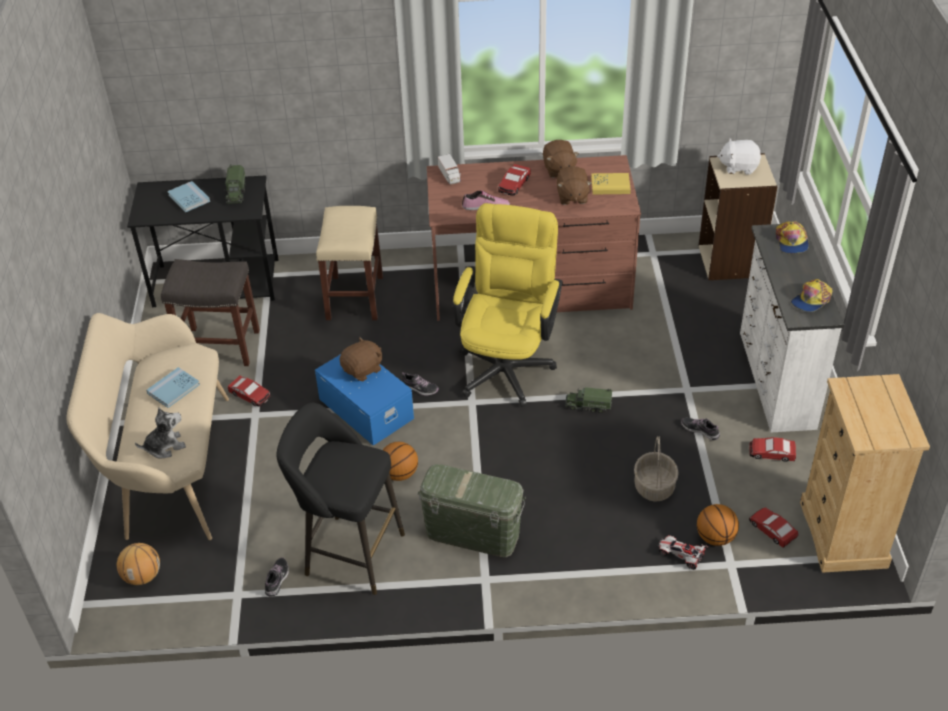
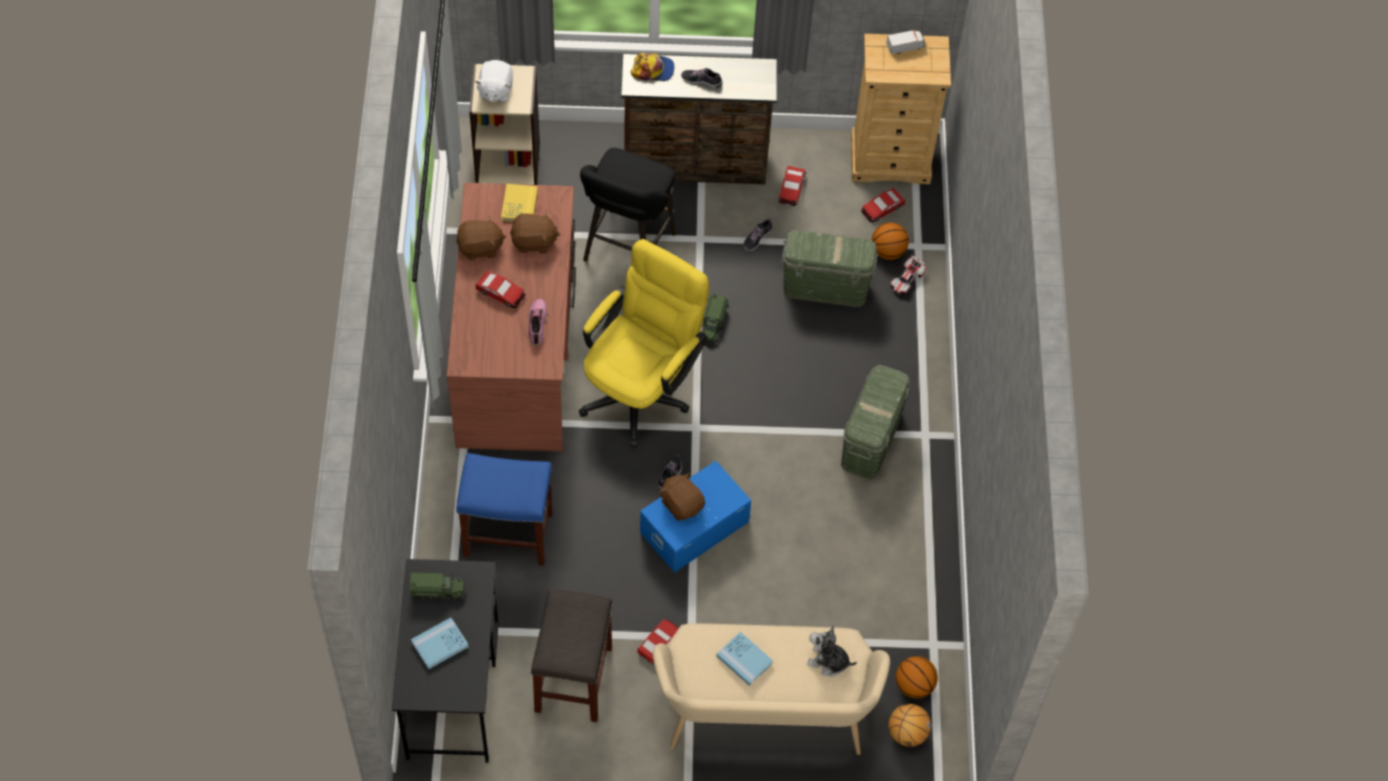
camera: 90 degrees left, 15 degrees up
plush toy [135,407,186,459] -> plush toy turned 45 degrees counterclockwise [807,626,857,677]
shoe [265,558,289,597] -> shoe moved to [681,68,722,88]
black stool [276,403,405,595] -> black stool moved to [580,148,676,262]
beige stool [316,206,383,320] -> blue stool [456,453,552,566]
basketball [383,442,418,481] -> basketball moved to [896,656,938,698]
toy truck [438,154,461,185] -> toy truck moved to [886,30,925,54]
yellow office chair [453,203,562,407] -> yellow office chair turned 105 degrees clockwise [579,239,709,447]
basket [634,437,679,502] -> green storage box [781,230,879,307]
white dresser [740,223,844,433] -> brown dresser [621,54,777,185]
cap [791,279,832,312] -> none

